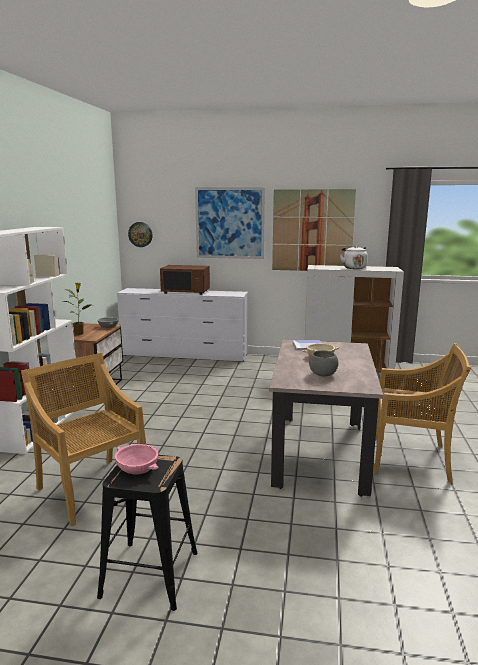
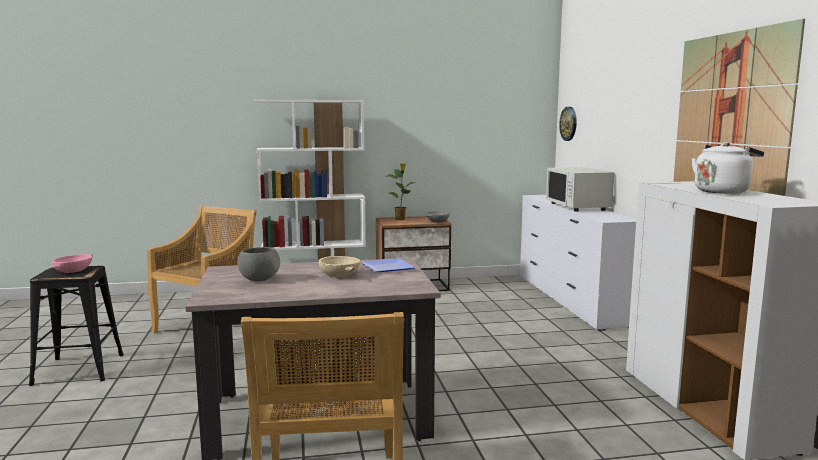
camera: 70 degrees right, 5 degrees down
brown microwave [160,265,210,295] -> white microwave [546,167,614,212]
picture [195,187,265,259] -> none

